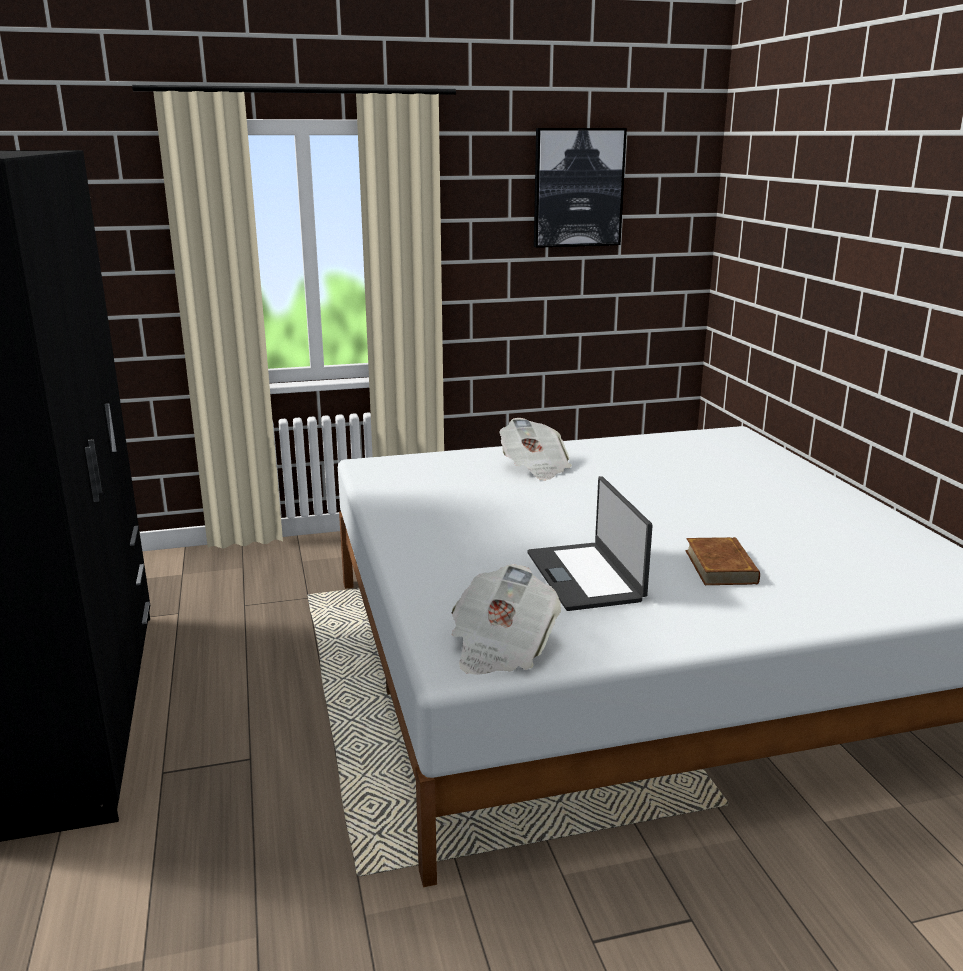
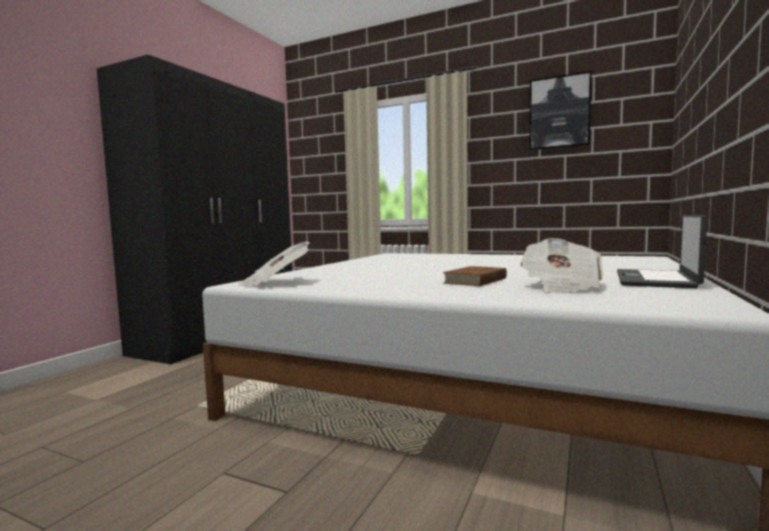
camera: 40 degrees right, 15 degrees down
newspaper [499,418,572,481] -> newspaper moved to [520,238,604,294]
laptop [527,476,653,611] -> laptop moved to [617,215,707,288]

